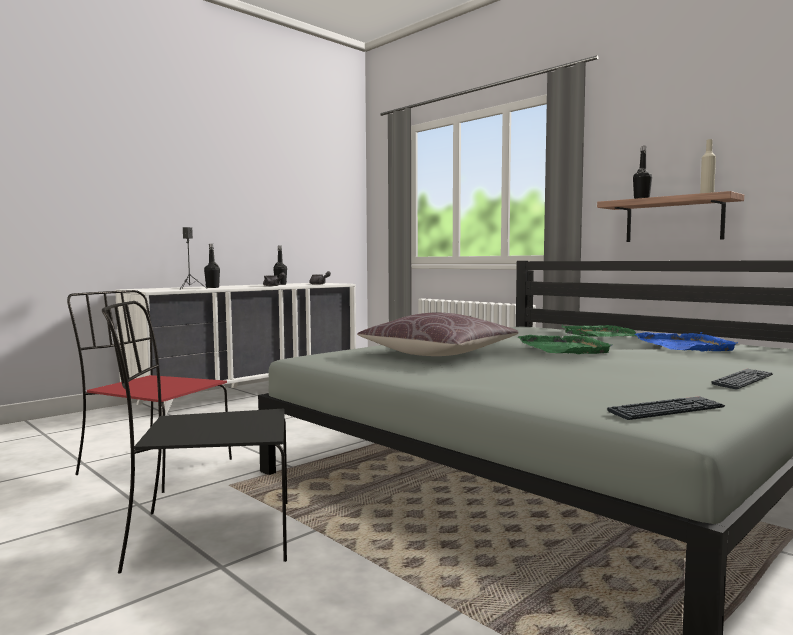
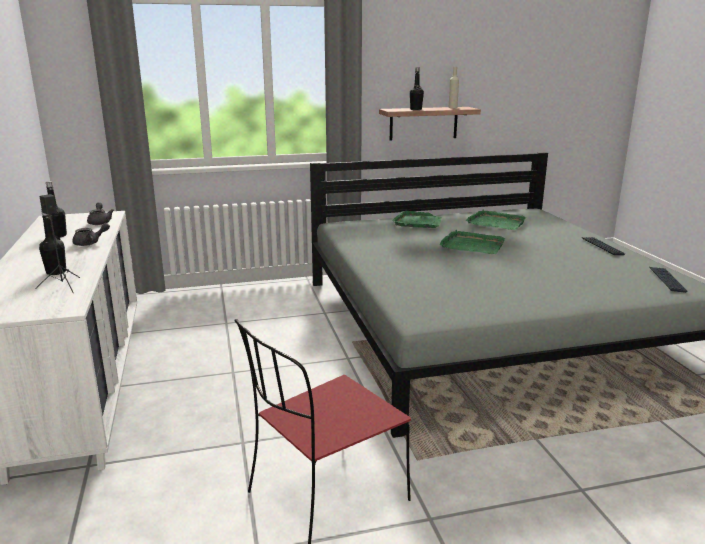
camera: 60 degrees left, 15 degrees up
black chair [102,301,287,574] -> none
brown pillow [357,313,519,356] -> none
blue tray [635,332,738,352] -> green tray [466,209,527,230]

